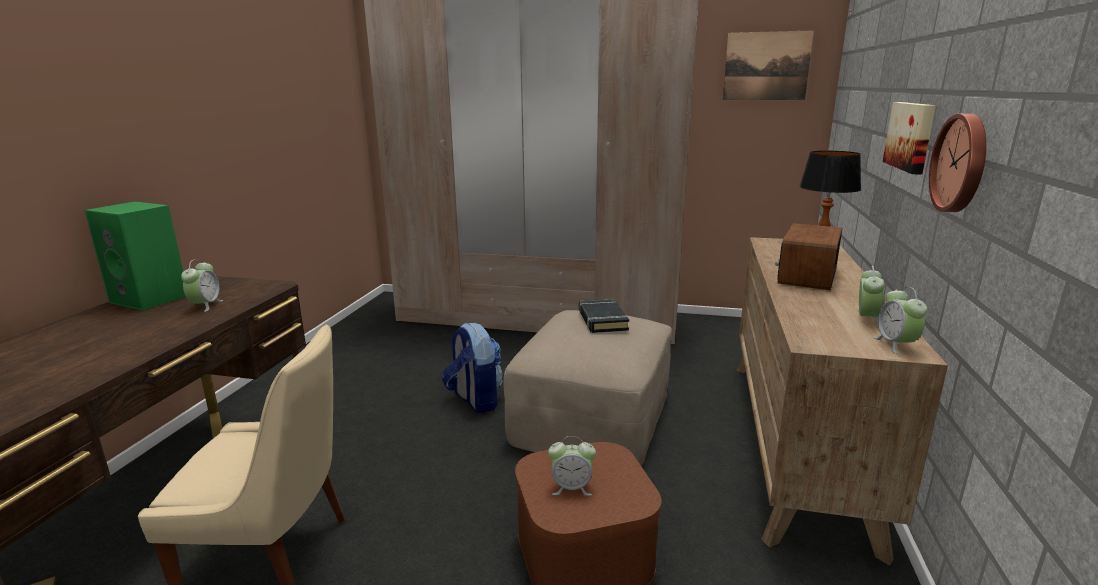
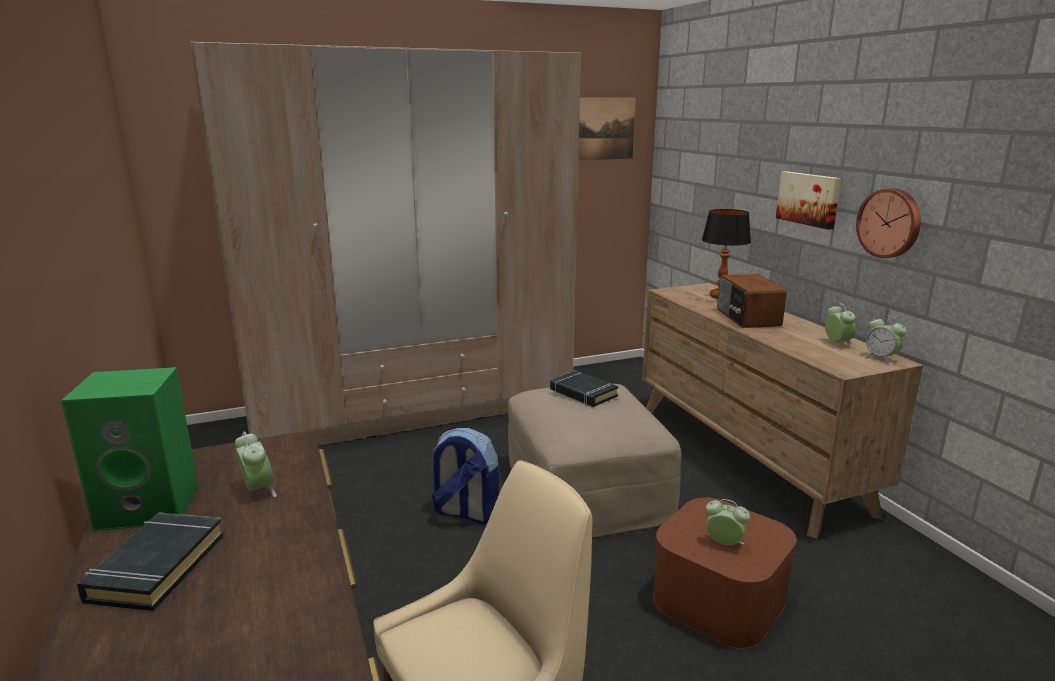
camera: 35 degrees left, 0 degrees up
alarm clock [548,436,596,496] -> alarm clock turned 120 degrees counterclockwise [706,499,750,545]
none -> black book [77,513,224,611]

